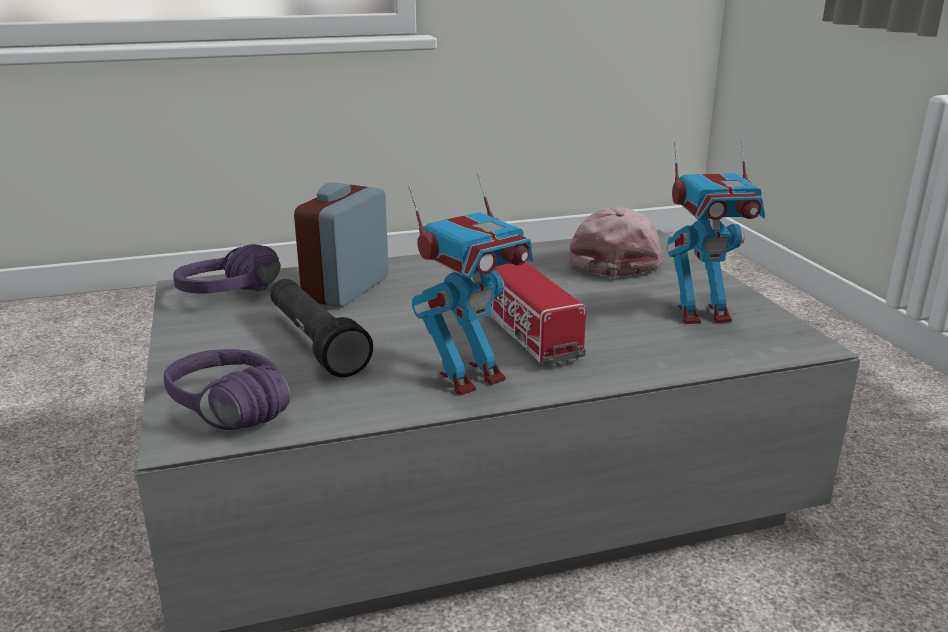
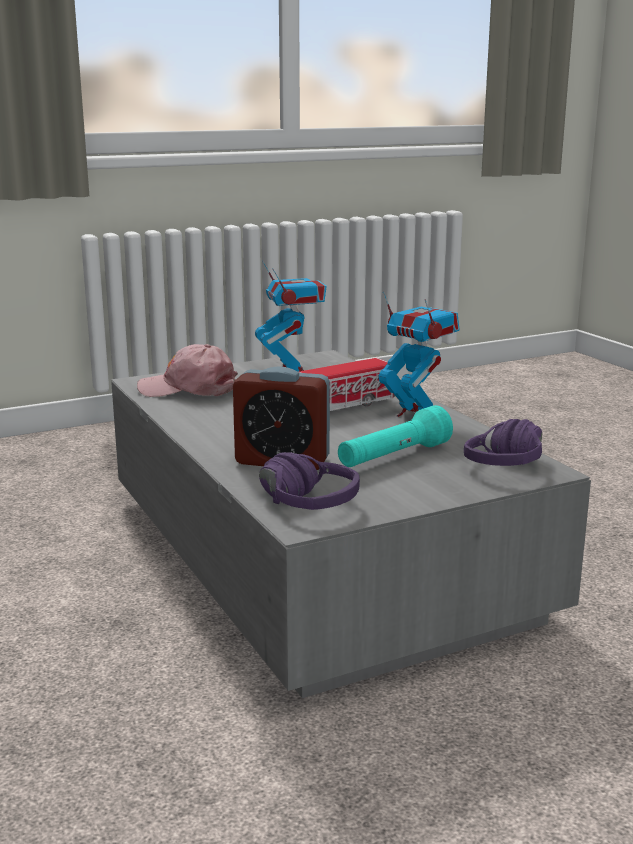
camera: 100 degrees left, 5 degrees down
black flashlight [270,279,373,377] -> turquoise flashlight [338,405,453,467]

